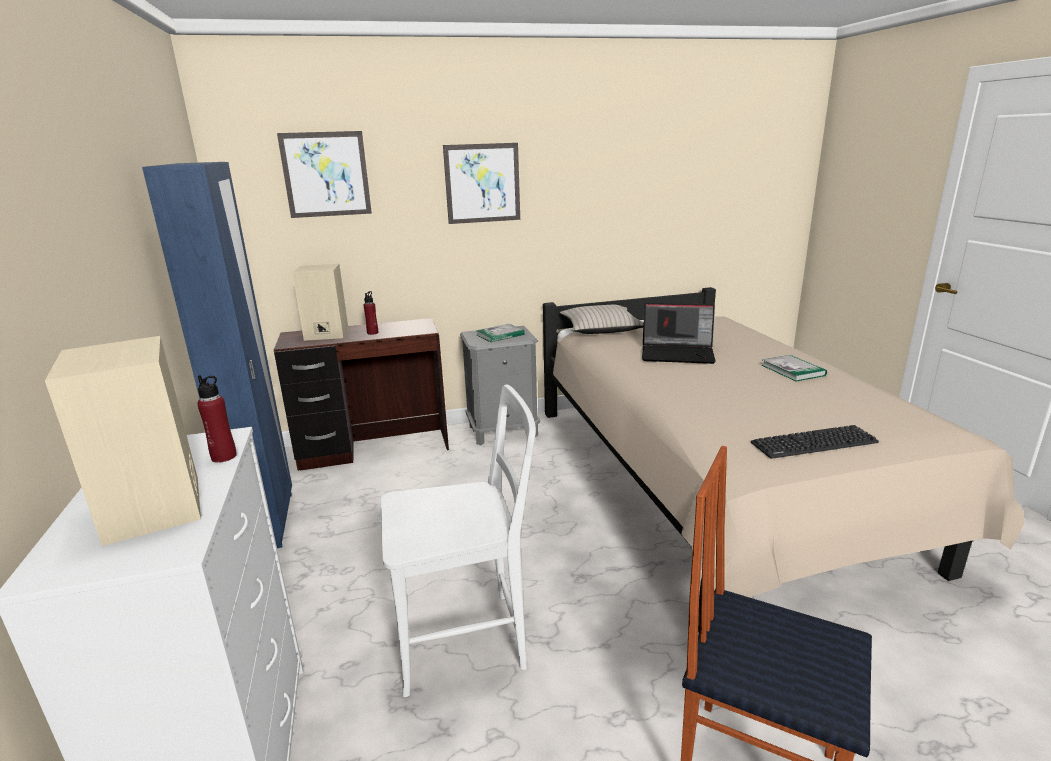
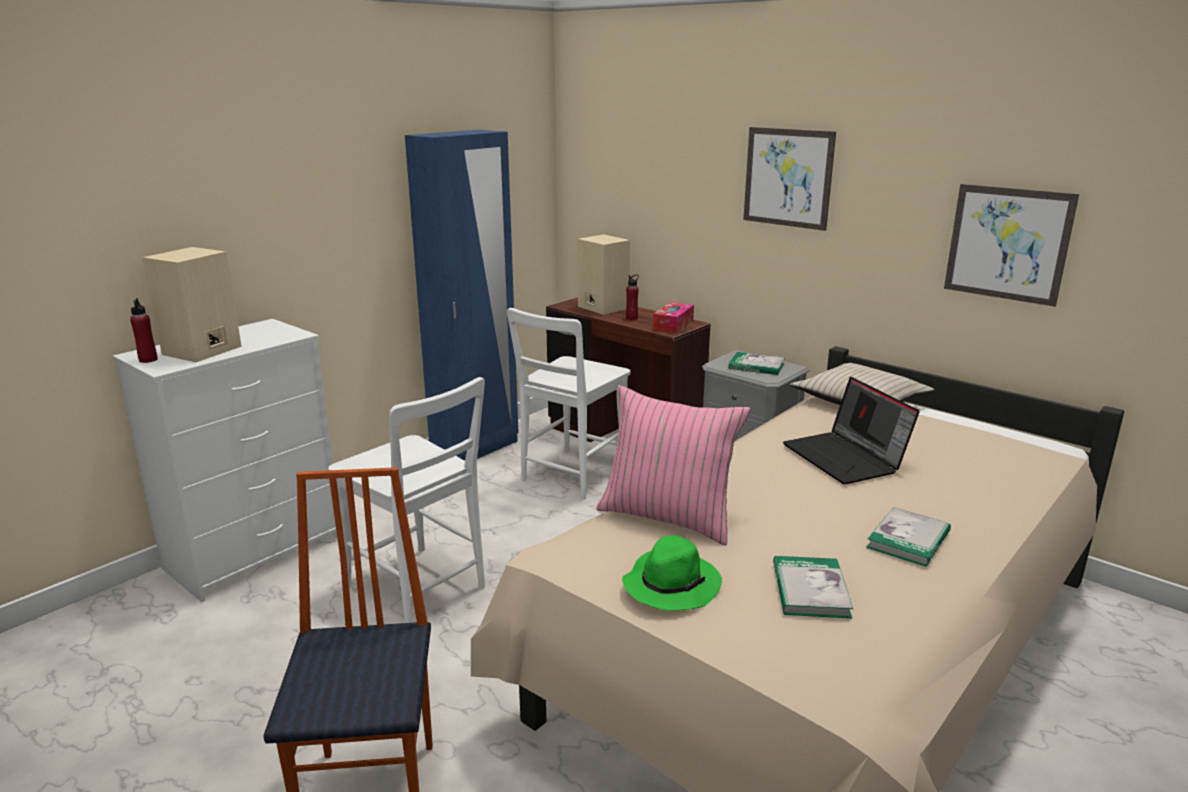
camera: 55 degrees right, 0 degrees up
red bottle [197,375,237,463] -> red bottle moved to [130,298,158,363]
picture [277,131,372,218] -> picture moved to [944,184,1079,307]
keyboard [751,425,879,459] -> green hat [622,535,722,611]
none -> white chair [507,308,630,500]
none -> pink pillow [596,385,750,546]
none -> tissue box [653,302,694,333]
none -> book [773,556,853,618]

